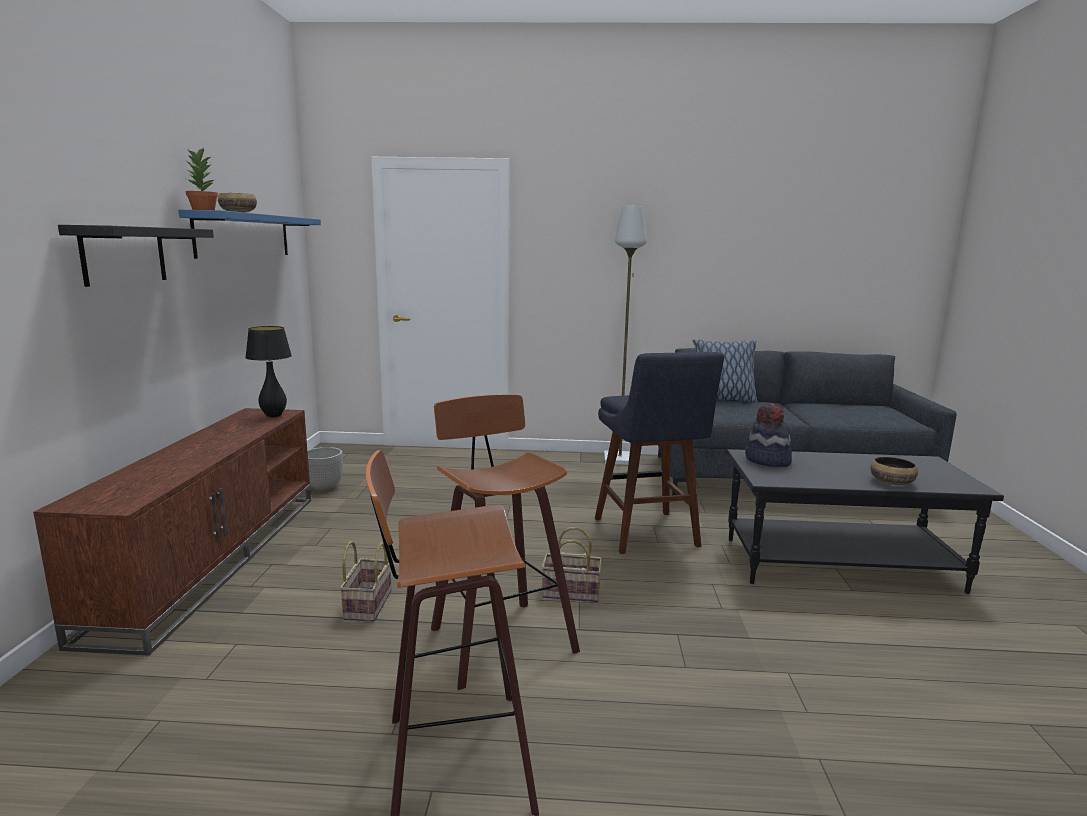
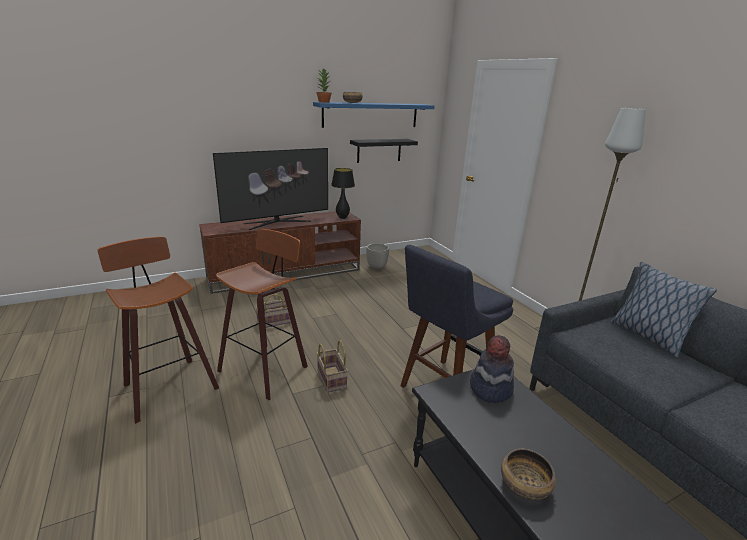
camera: 60 degrees right, 10 degrees up
black shelf [58,225,214,287] -> black shelf moved to [350,139,418,163]
none -> television [213,148,328,230]

